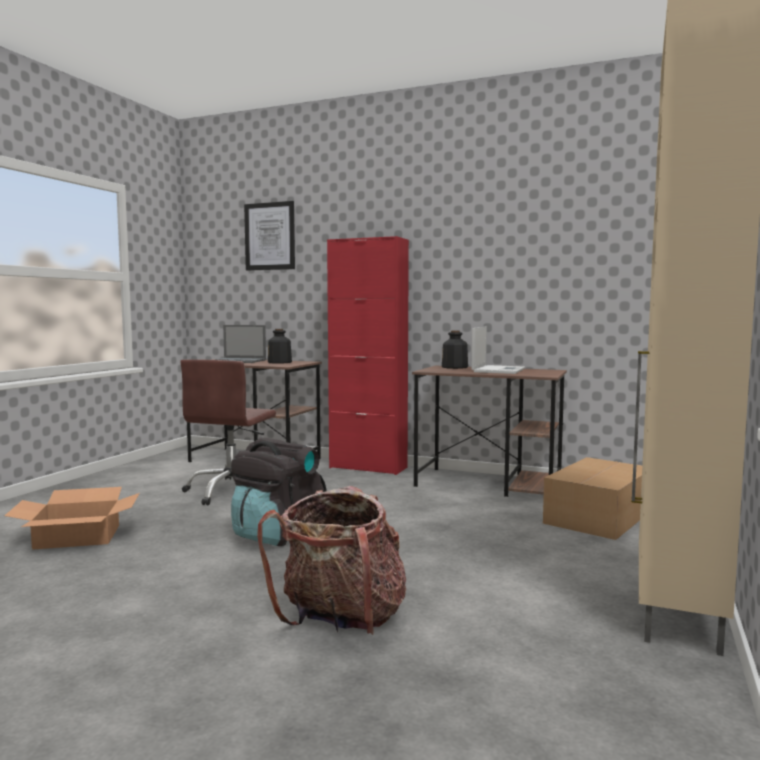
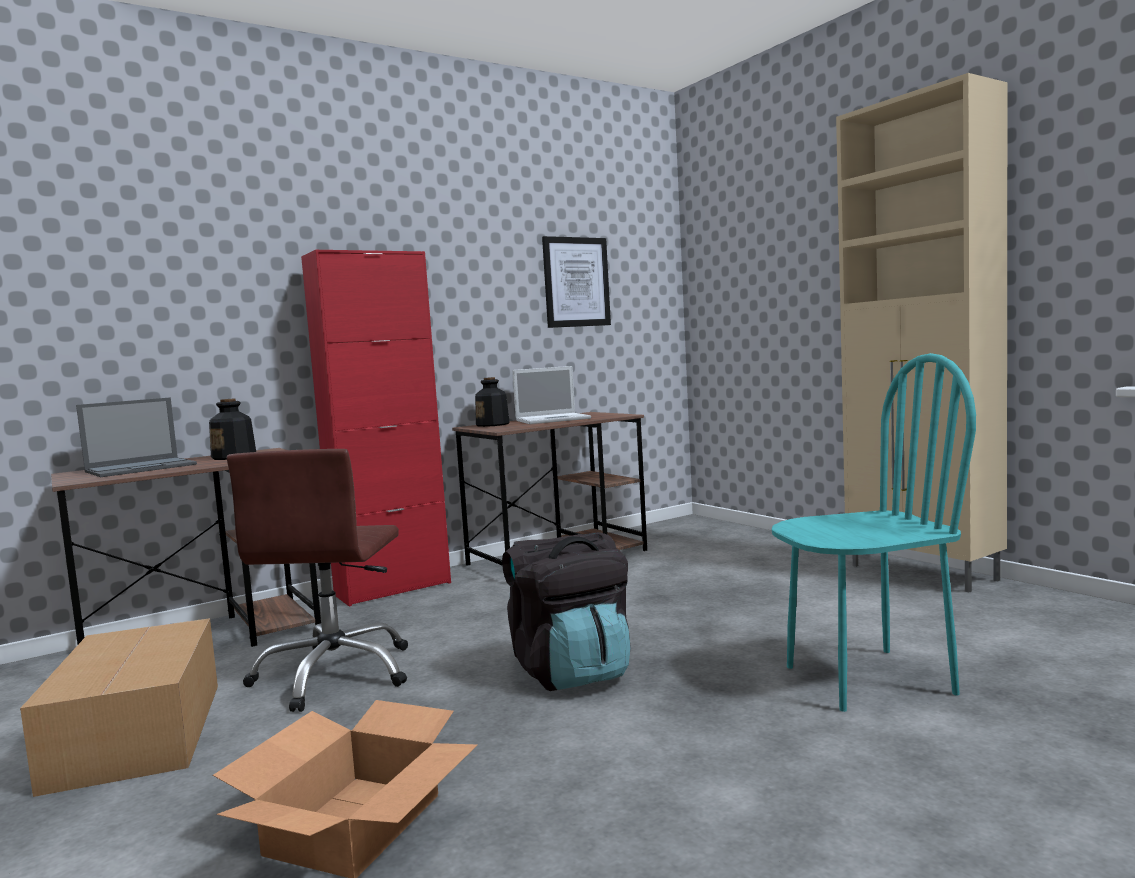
camera: 55 degrees left, 0 degrees up
brown office chair [180,359,276,505] -> brown office chair turned 45 degrees clockwise [227,449,408,712]
picture [244,201,295,270] -> picture moved to [542,236,611,328]
backpack [257,486,406,635] -> turquoise chair [771,353,976,712]
laptop [471,326,525,374] -> laptop turned 105 degrees clockwise [512,366,591,424]
cardboard box [543,457,642,540] -> cardboard box moved to [20,618,218,797]

